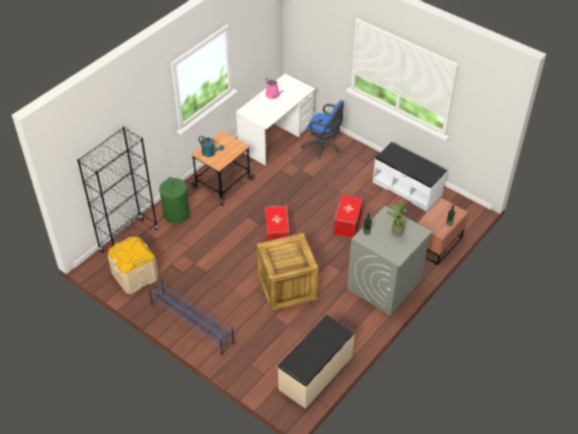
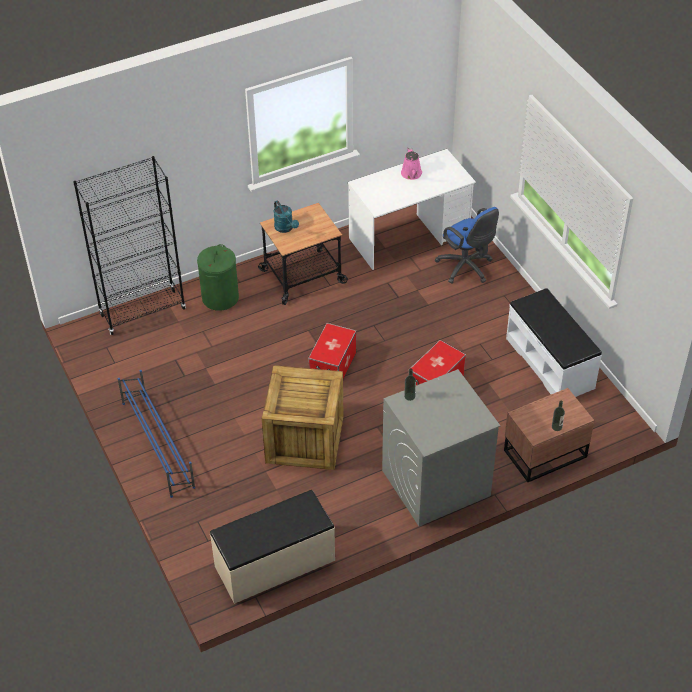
camera: 25 degrees right, 0 degrees up
beige storage box [108,236,158,294] -> none
potted plant [387,199,408,237] -> none

